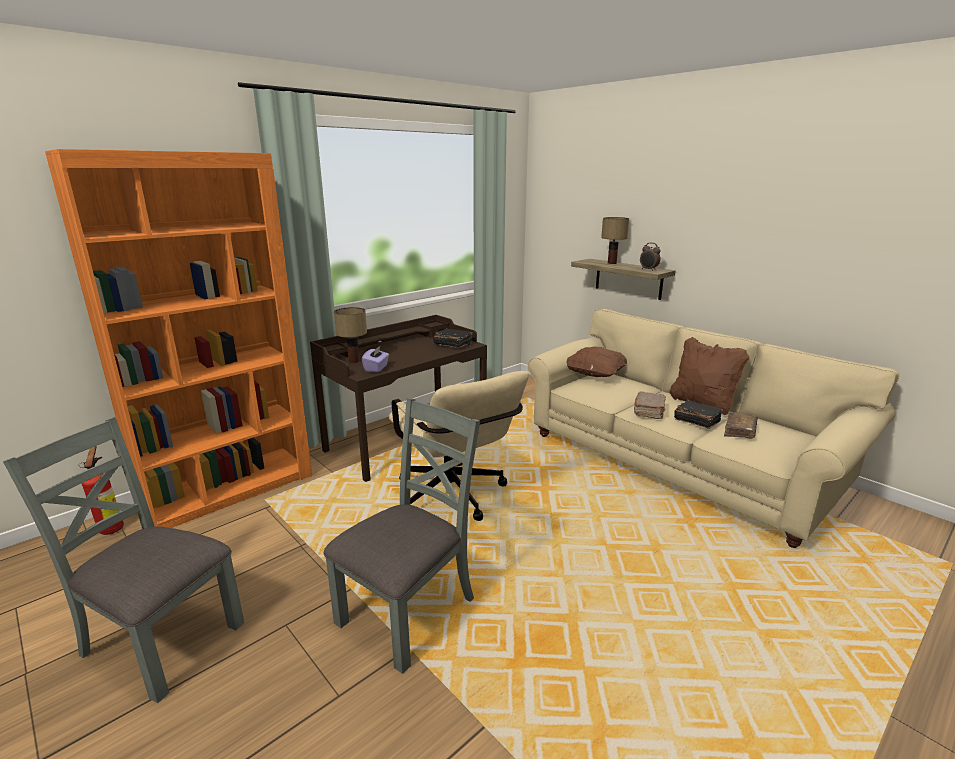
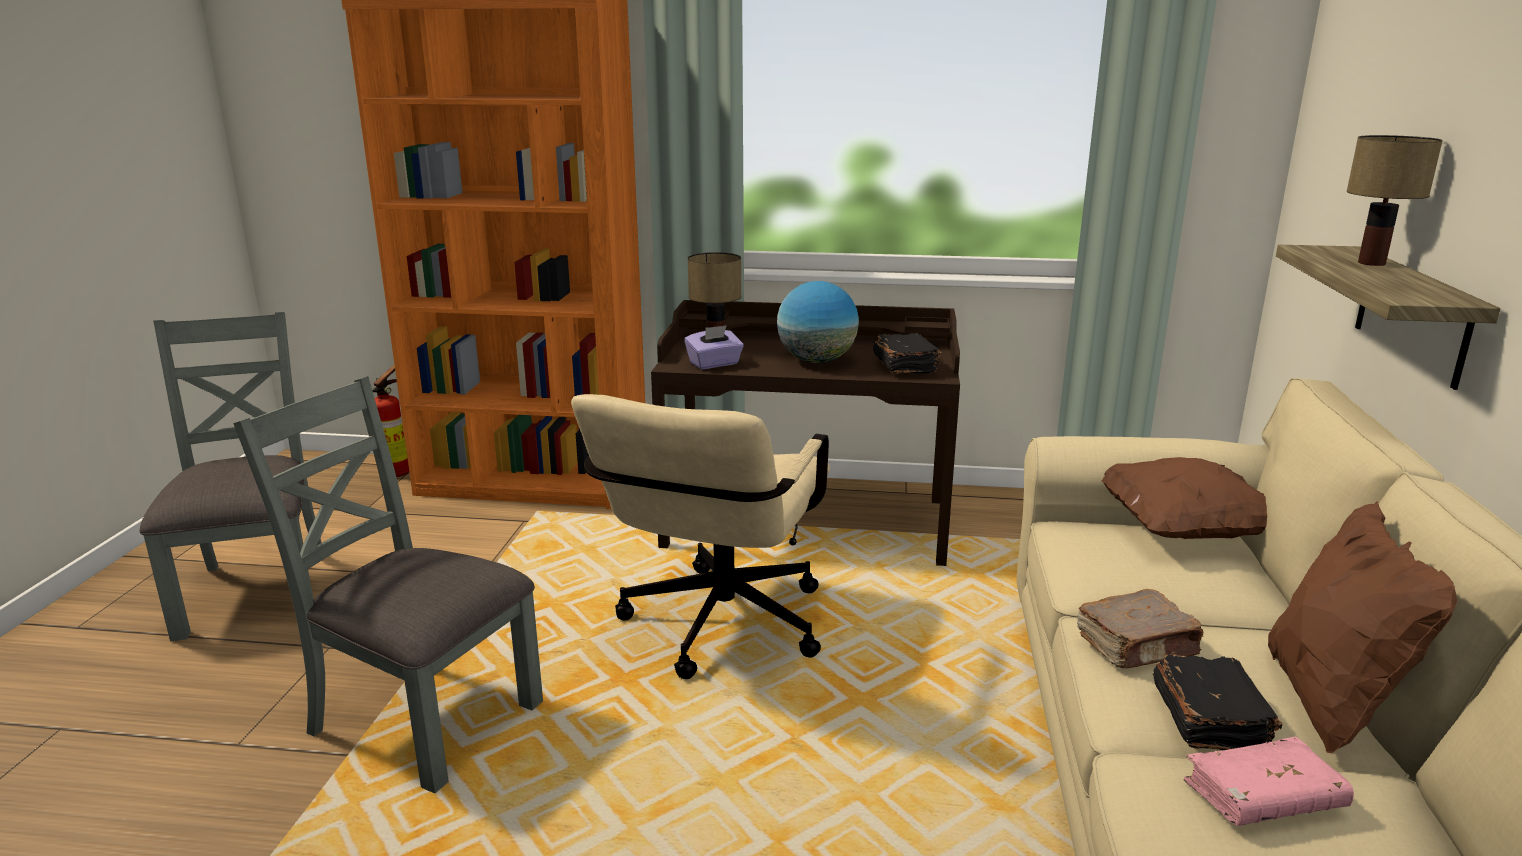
camera: 50 degrees right, 0 degrees up
grey chair [323,398,480,674] -> grey chair turned 150 degrees counterclockwise [233,376,543,793]
alarm clock [640,243,661,271] -> none
brown book [724,411,758,438] -> pink book [1184,737,1354,826]
none -> globe [777,281,859,363]

